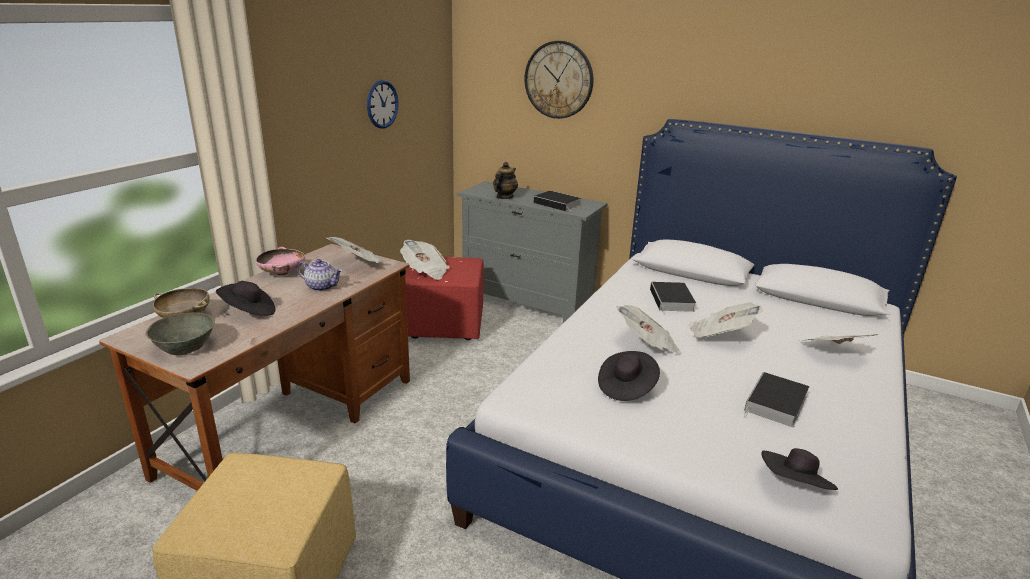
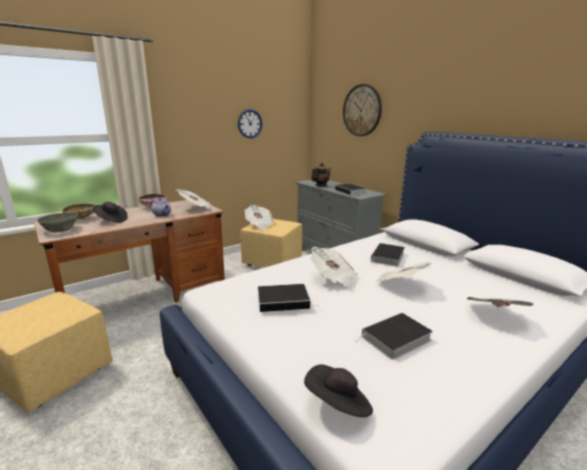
camera: 25 degrees right, 5 degrees down
red ottoman [405,257,484,340] -> yellow ottoman [240,219,302,268]
black hat [598,351,660,401] -> book [258,284,319,312]

